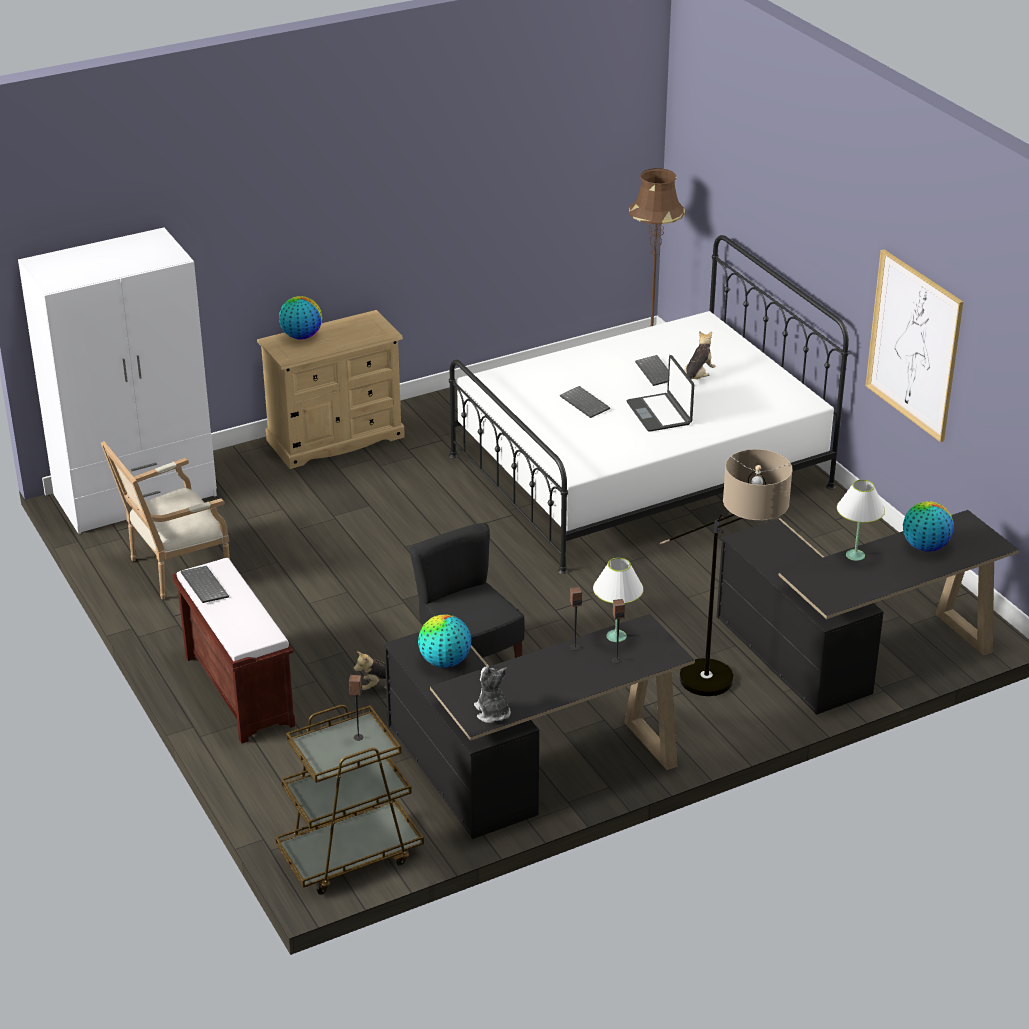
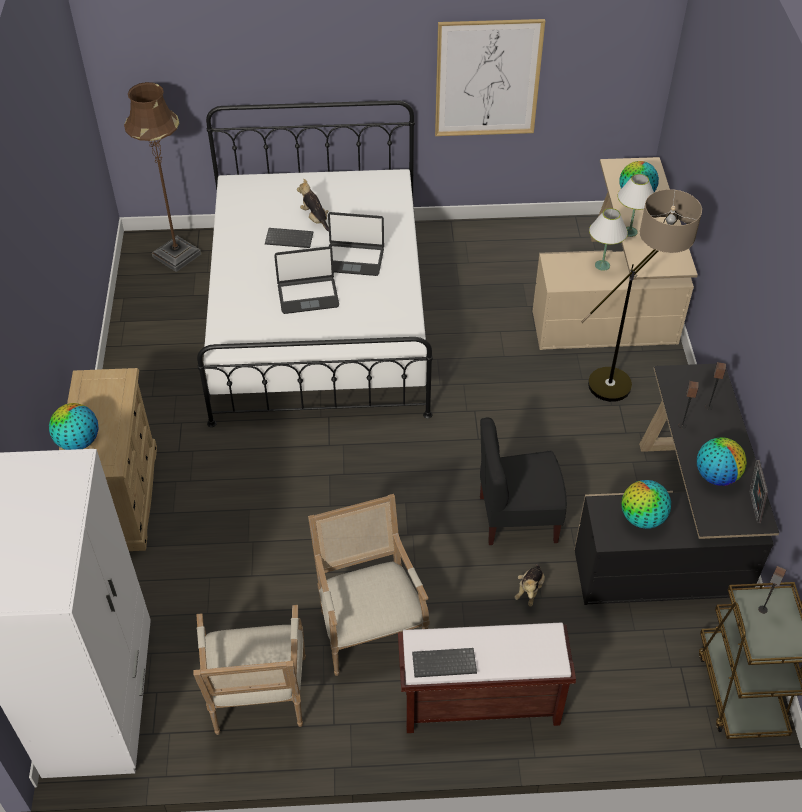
camera: 65 degrees left, 15 degrees up
plush toy [474,667,511,723] -> picture frame [749,460,768,523]
keyboard [560,386,610,418] -> laptop [274,246,339,314]
white table lamp [593,558,644,642] -> white table lamp moved to [589,208,628,271]
black desk [717,510,1019,715] -> beige desk [532,157,698,350]
none -> armchair [308,494,430,676]
none -> globe [697,437,747,486]

